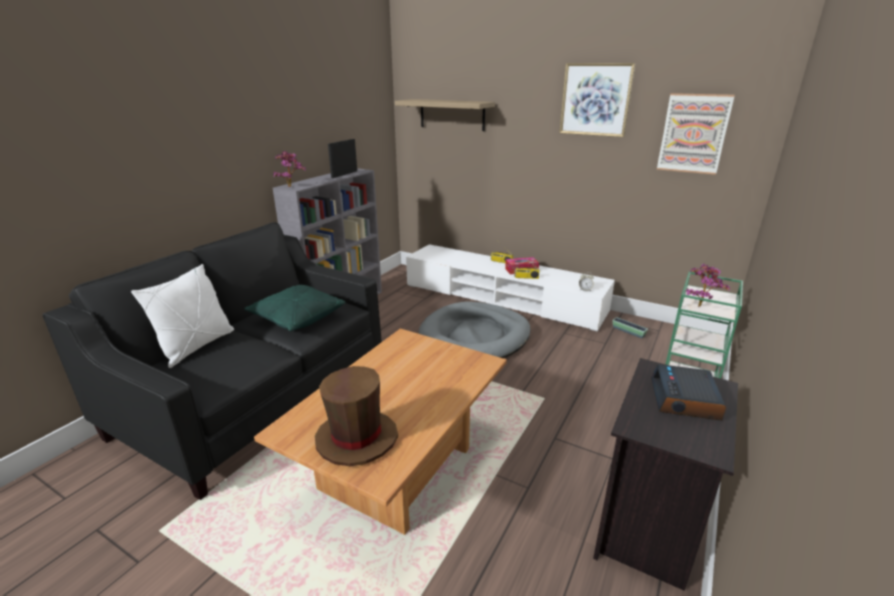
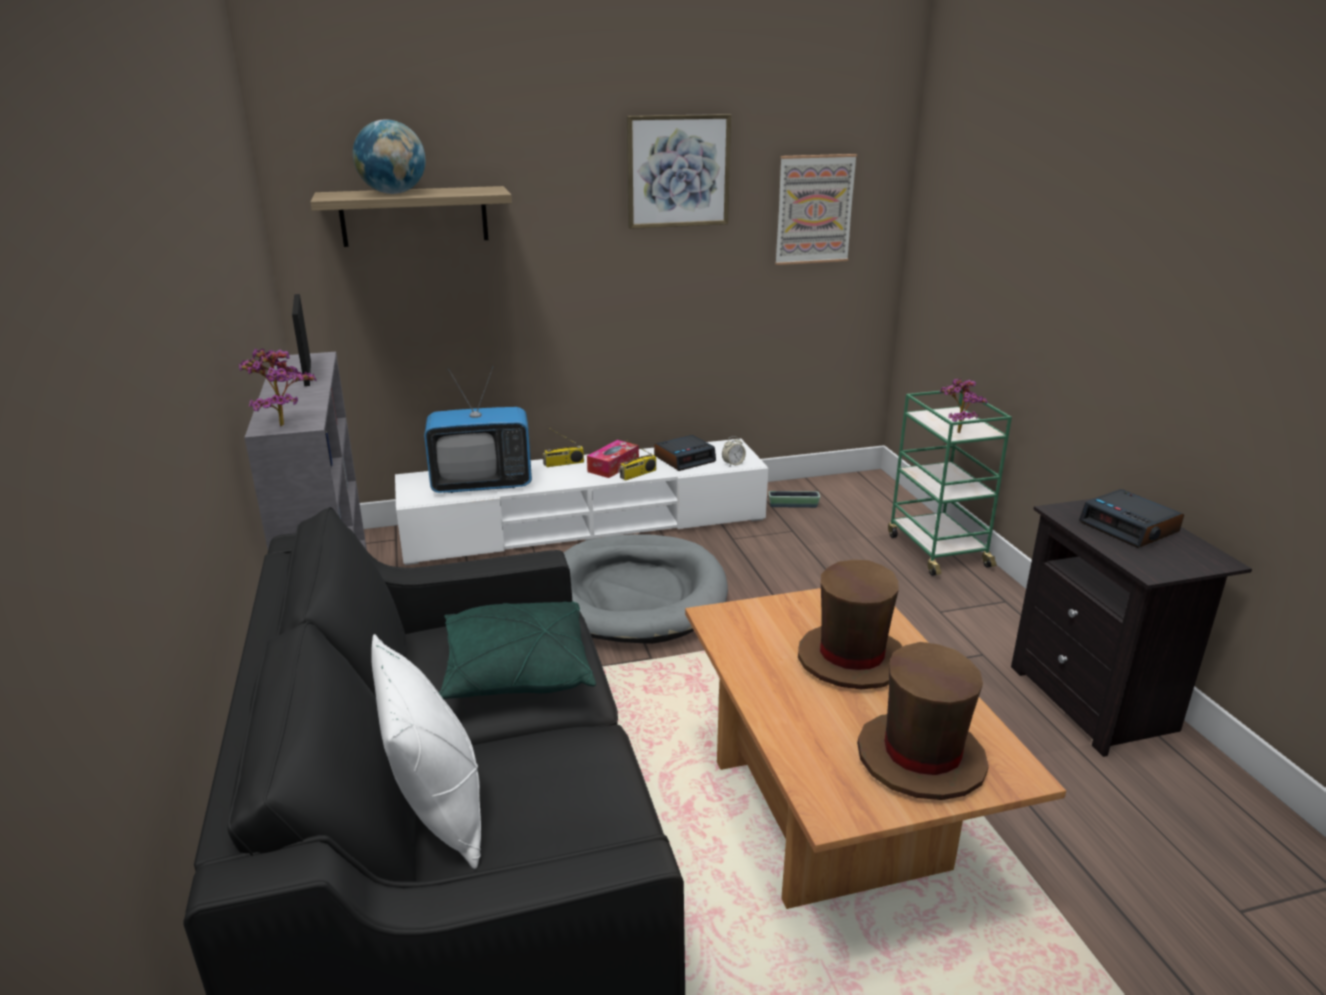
camera: 45 degrees left, 0 degrees up
none -> globe [353,119,426,194]
none -> television [424,366,532,493]
none -> alarm clock [654,435,716,471]
none -> brown hat [798,560,903,689]

